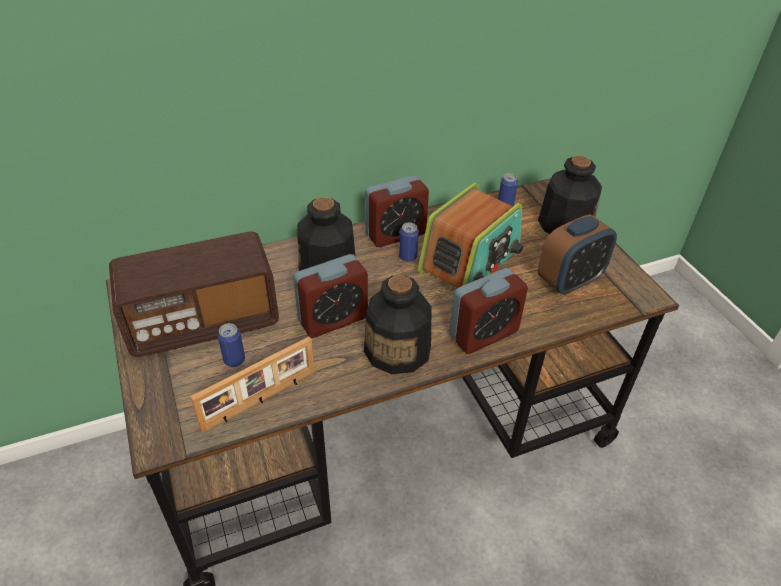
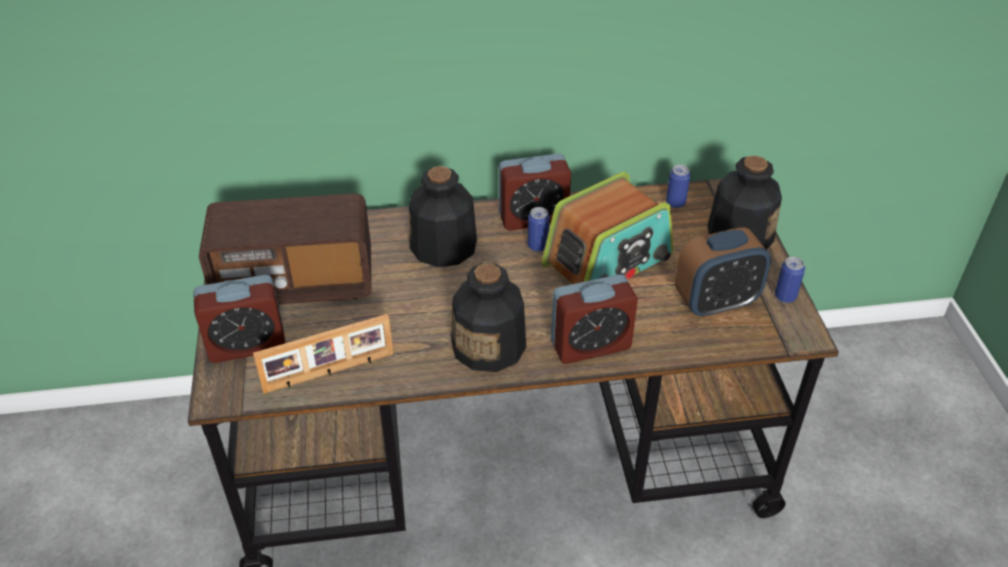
camera: 15 degrees right, 0 degrees up
can [217,323,245,367] -> can moved to [775,256,805,303]
alarm clock [293,254,368,338] -> alarm clock moved to [193,275,286,363]

